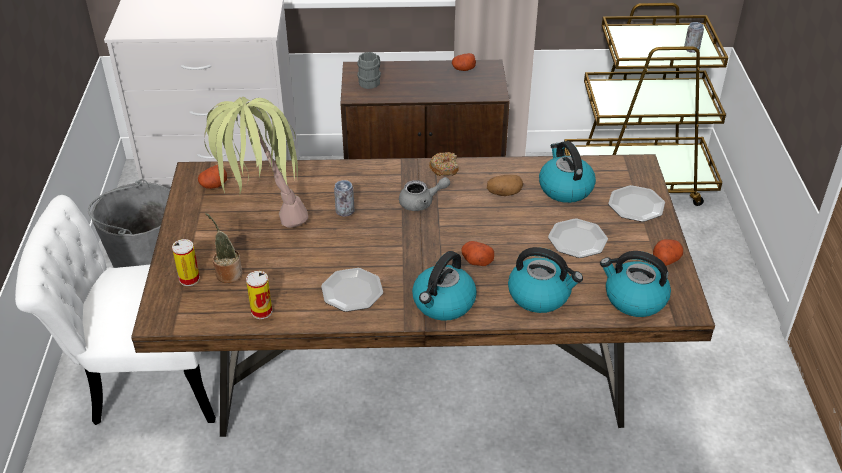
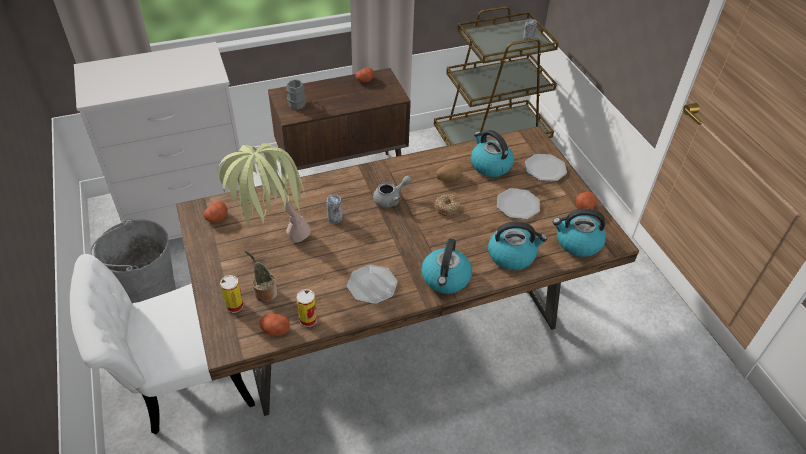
camera: 20 degrees left, 5 degrees up
donut [429,152,459,176] -> donut moved to [434,194,460,216]
potato [461,241,494,266] -> potato moved to [259,314,290,336]

